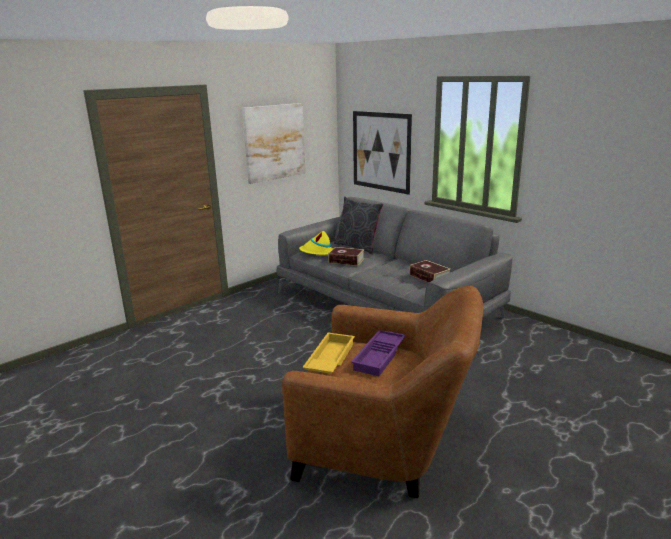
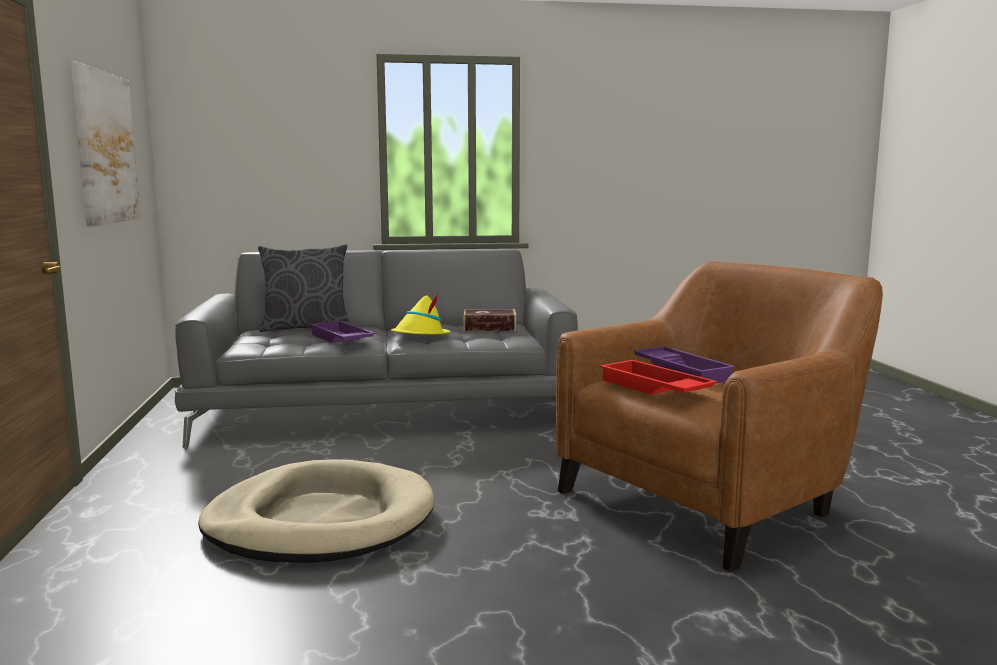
camera: 55 degrees left, 10 degrees down
yellow hat [299,231,333,255] -> yellow hat moved to [391,292,451,335]
yellow tray [302,333,355,374] -> red tray [600,360,718,395]
book [328,247,364,266] -> purple tray [310,321,376,343]
picture [353,111,412,195] -> none
none -> beige dog bed [198,459,434,563]

